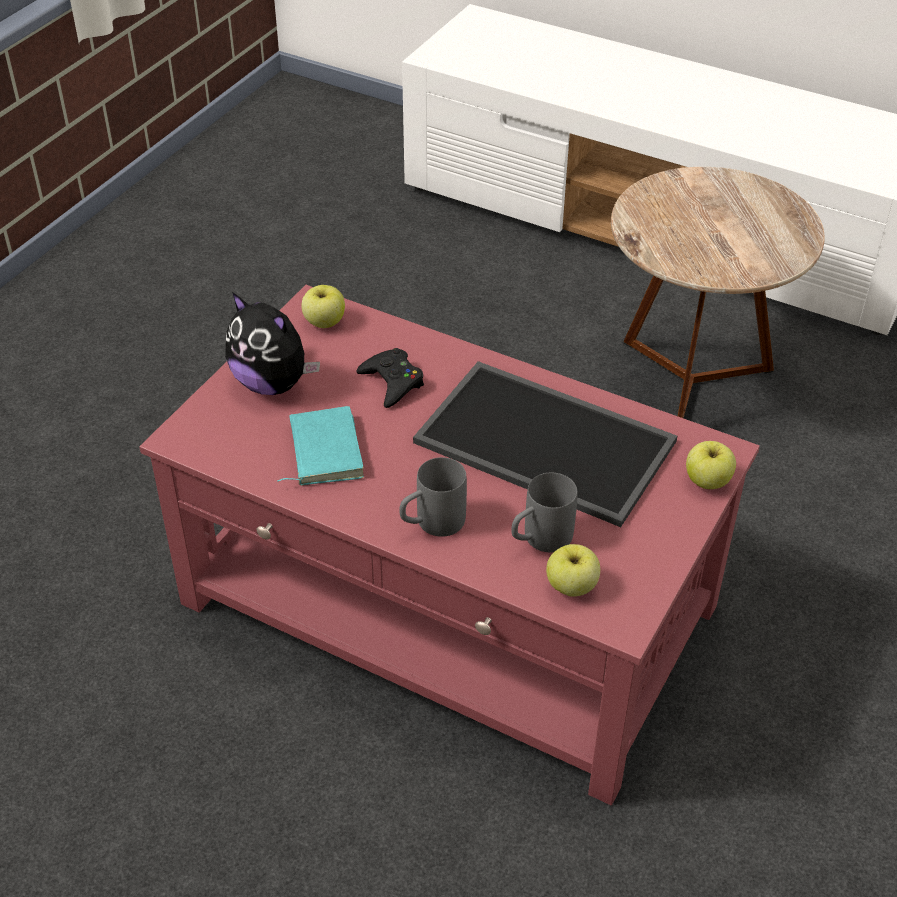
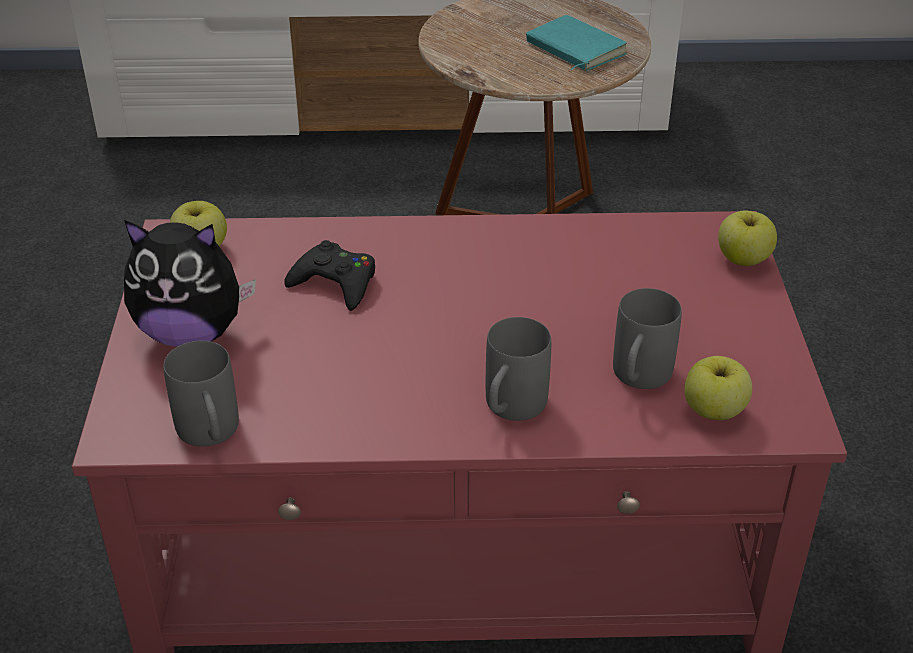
camera: 30 degrees left, 5 degrees down
turquoise book [278,406,364,485] -> turquoise book moved to [526,15,627,71]
tray [413,361,677,527] -> none
none -> grey mug [163,341,239,447]

